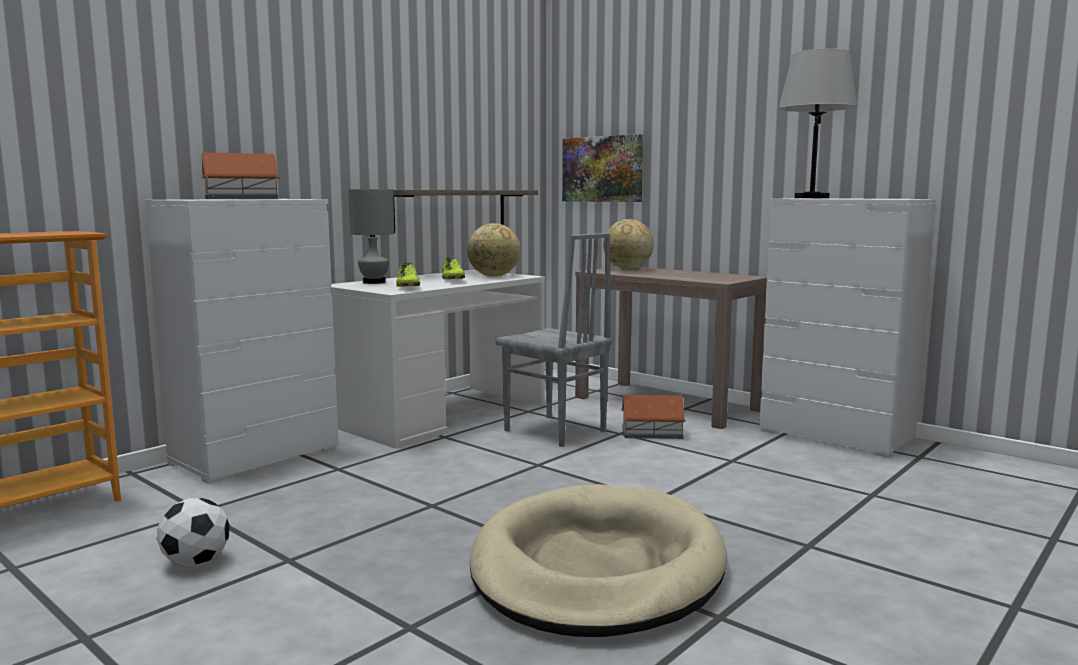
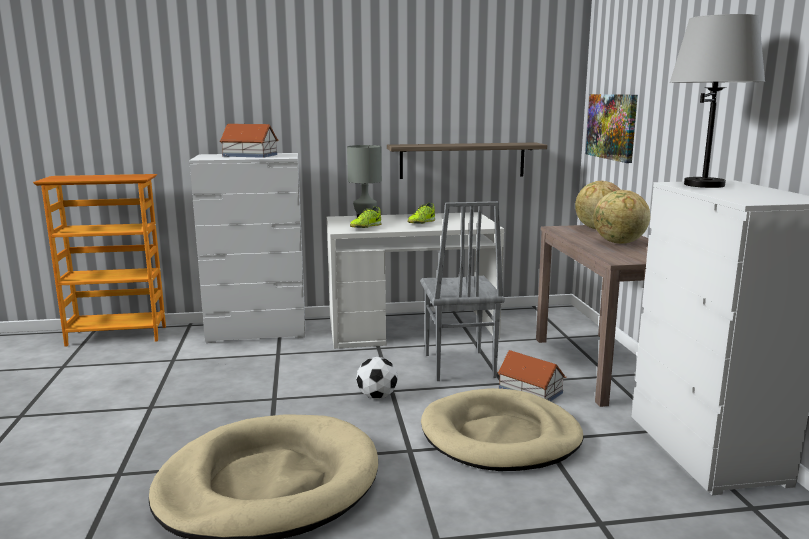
camera: 40 degrees right, 5 degrees up
football [157,498,230,567] -> football moved to [356,357,398,399]
globe [467,223,521,277] -> globe moved to [593,190,650,244]
none -> beige dog bed [421,388,584,471]

